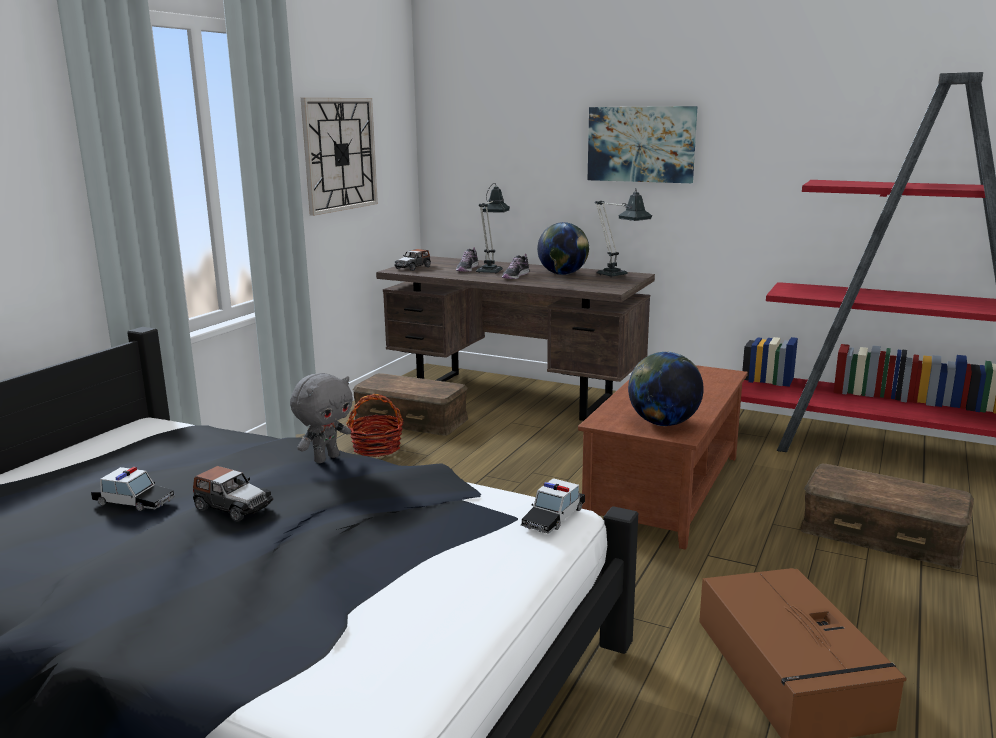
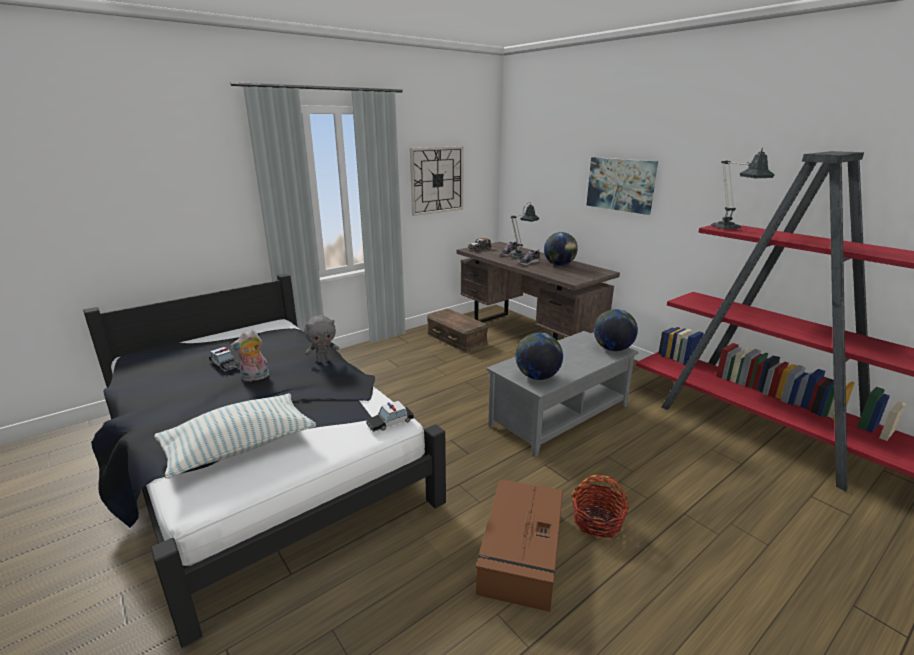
camera: 25 degrees right, 5 degrees up
toy car [193,466,273,522] -> plush toy [230,330,270,382]
basket [346,394,404,457] -> basket moved to [571,475,629,538]
brown coffee table [578,365,748,550] -> grey coffee table [487,331,639,457]
table lamp [595,189,652,277] -> table lamp moved to [711,148,775,230]
brown storage box [800,464,974,569] -> none
none -> pillow [154,393,316,479]
none -> globe [594,309,638,351]

